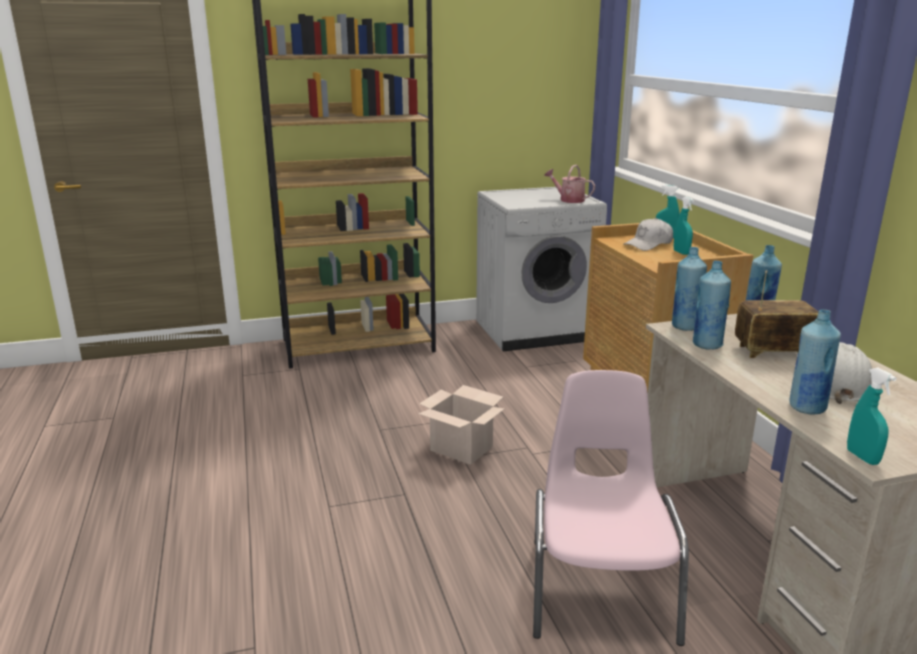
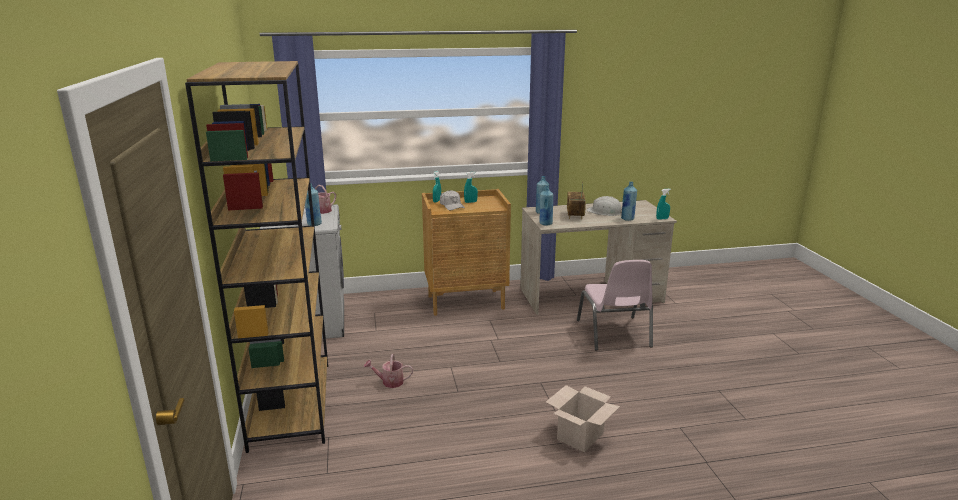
camera: 85 degrees left, 0 degrees up
cardboard box [418,385,505,465] -> cardboard box moved to [546,385,620,453]
pink chair [533,370,689,646] -> pink chair turned 105 degrees counterclockwise [577,260,653,350]
blue bottle [693,261,731,349] -> blue bottle moved to [305,183,322,226]
none -> watering can [364,354,413,388]

